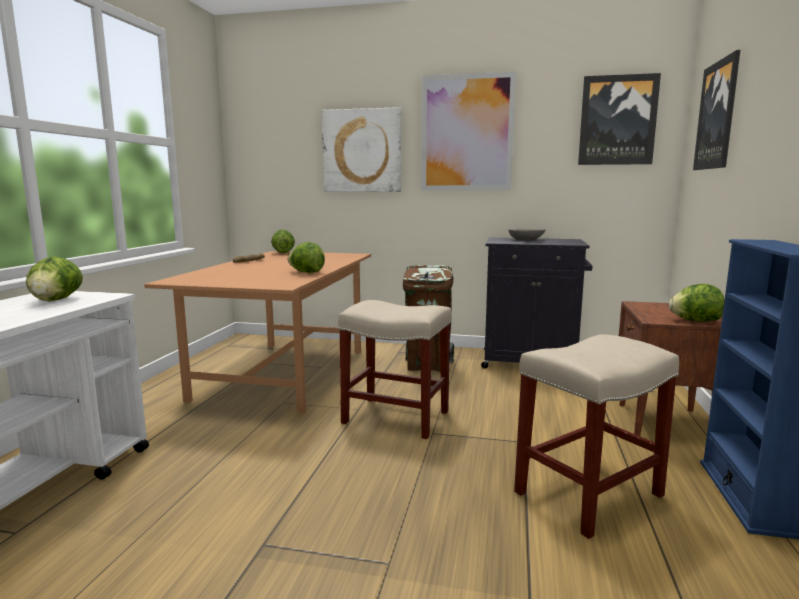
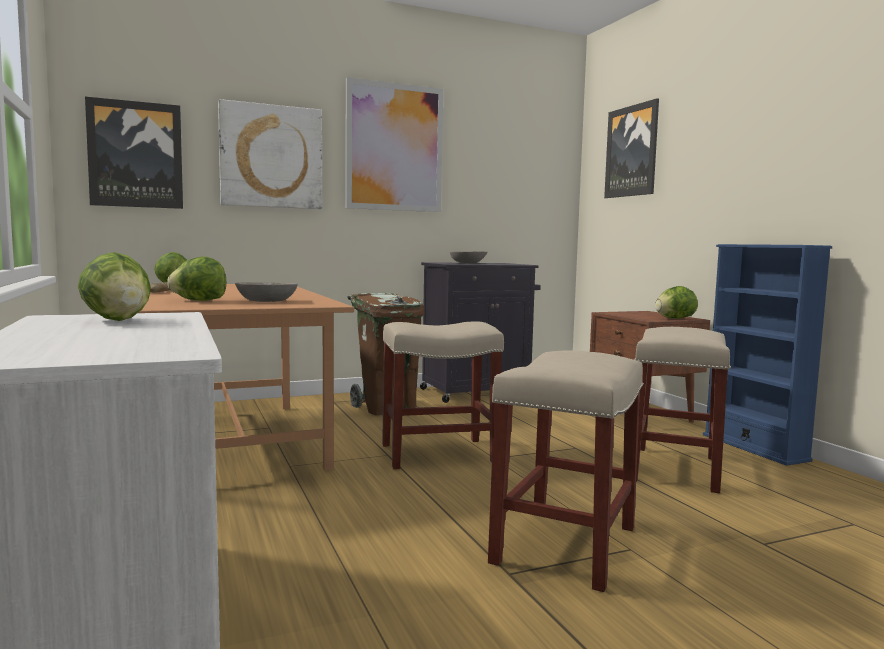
camera: 35 degrees left, 5 degrees down
lettuce [287,242,325,273] -> lettuce moved to [167,257,226,301]
picture [578,73,661,165] -> picture moved to [85,97,183,209]
none -> grey bowl [235,282,298,302]
none -> beige stool [488,350,644,592]

